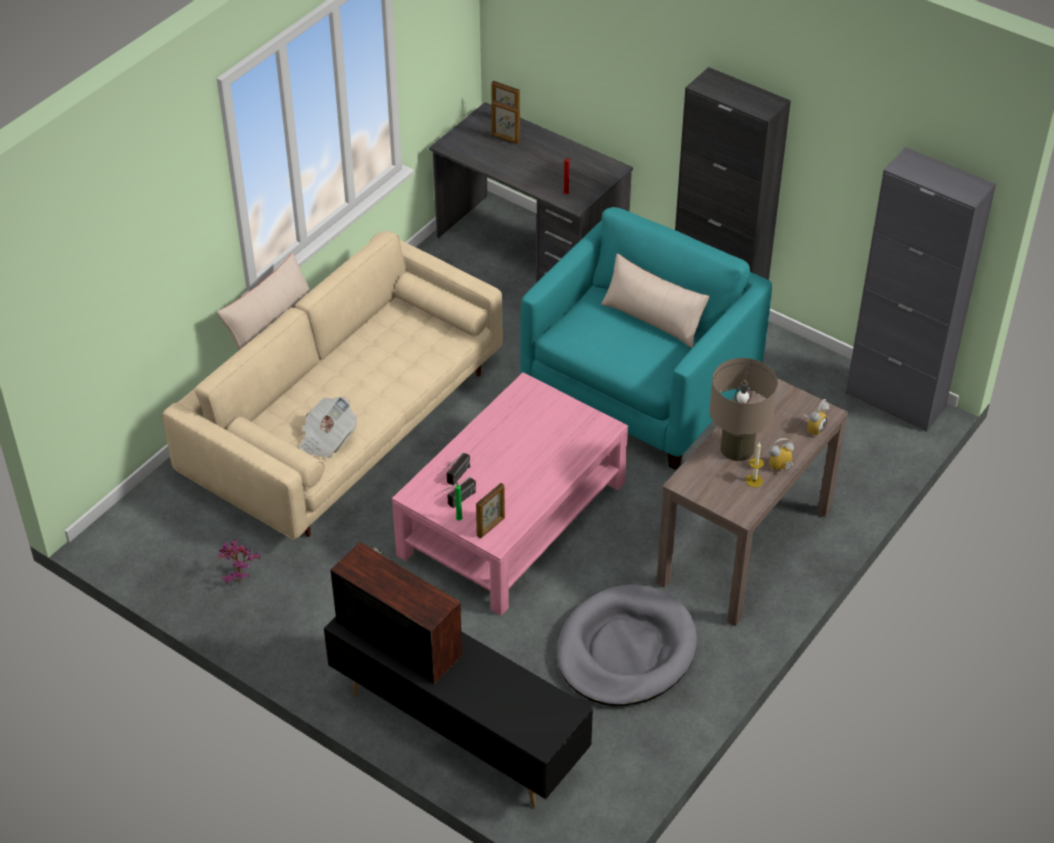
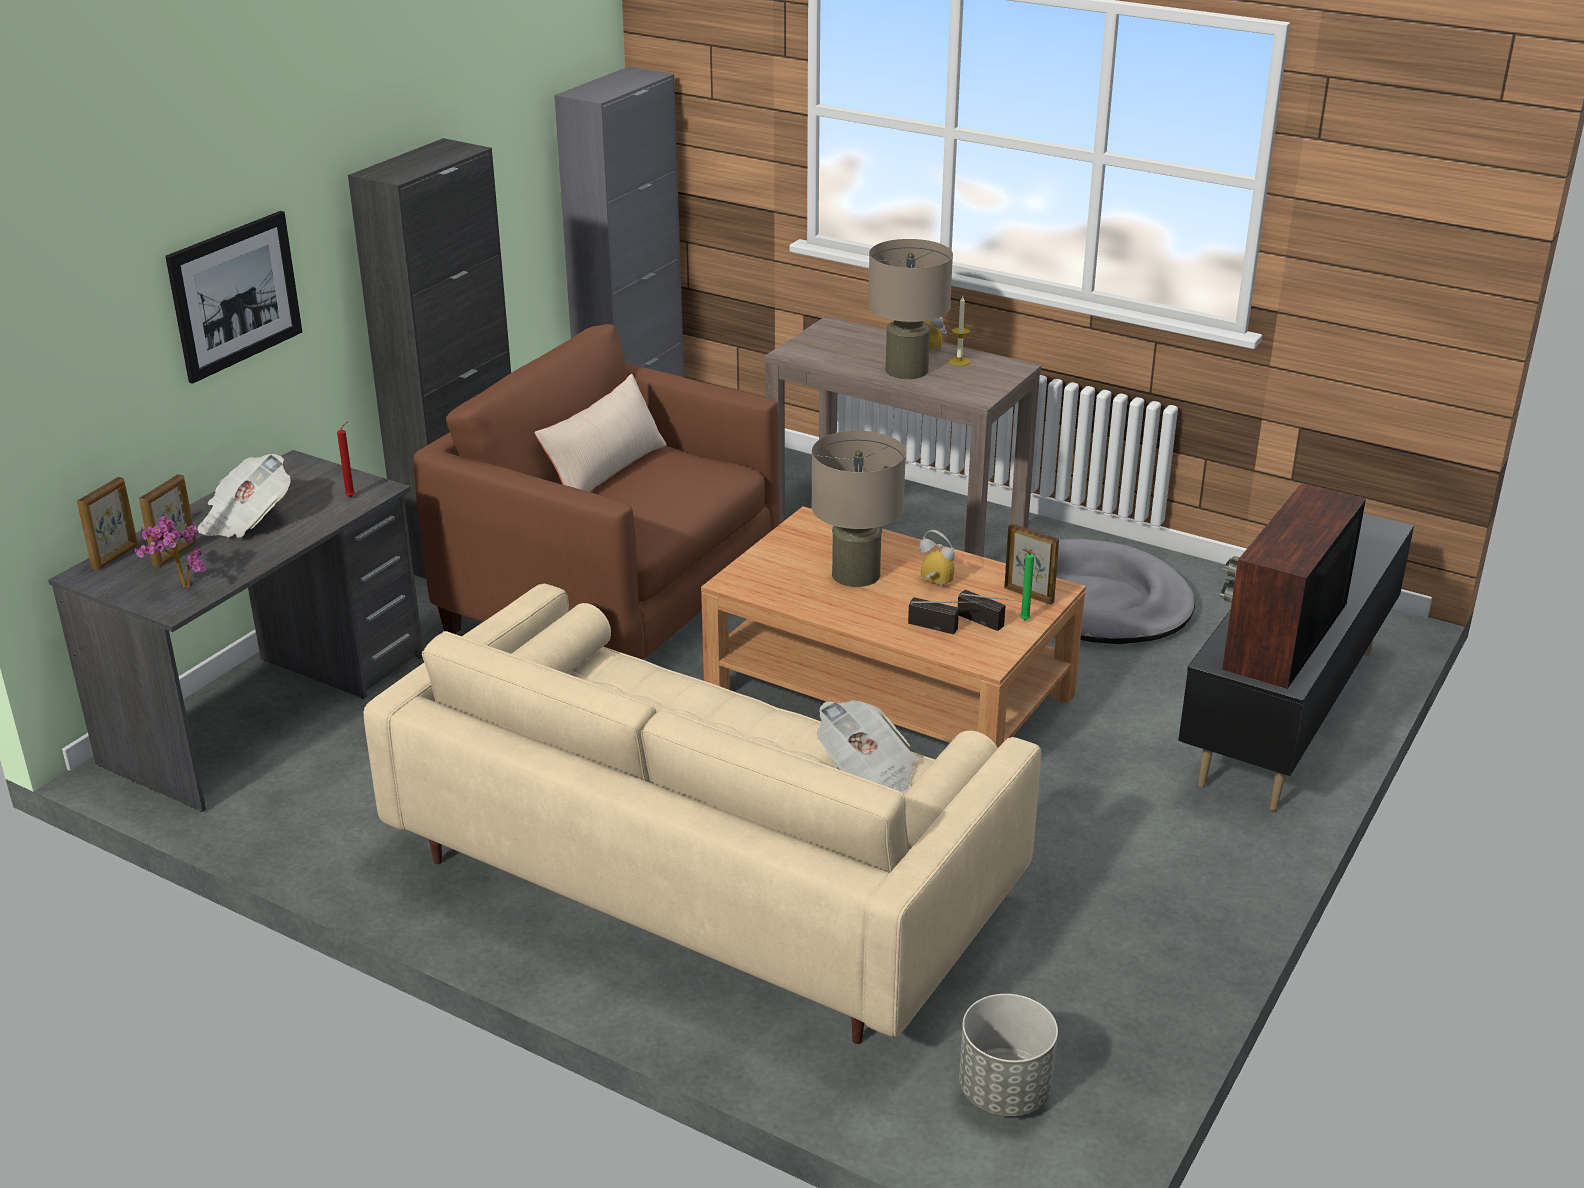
camera: 95 degrees left, 15 degrees down
beige pillow [217,253,311,350] -> none
potted plant [218,539,261,583] -> potted plant moved to [135,516,206,588]
pink coffee table [392,372,628,616] -> brown coffee table [701,506,1086,748]
turquoise armchair [520,207,772,470] -> brown armchair [413,324,780,660]
alarm clock [803,399,830,436] -> alarm clock moved to [919,530,955,588]
none -> picture [165,211,302,384]
none -> newspaper [197,454,291,538]
none -> beige table lamp [811,431,906,587]
none -> grey planter [959,994,1058,1116]

